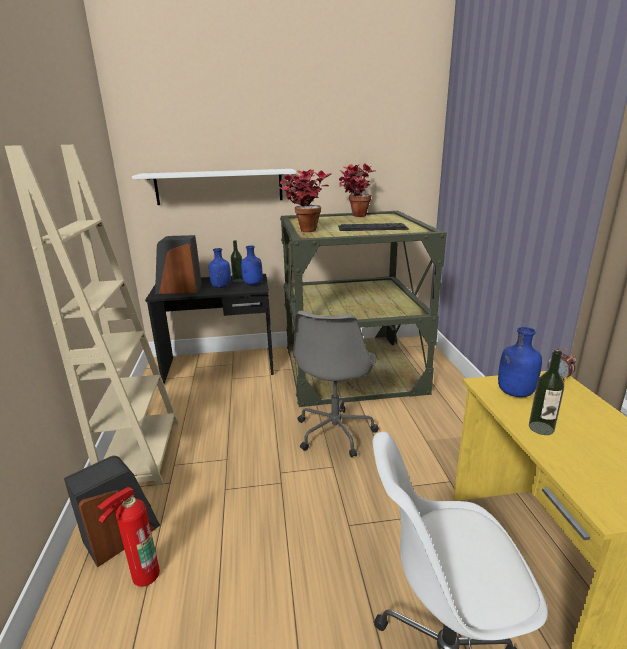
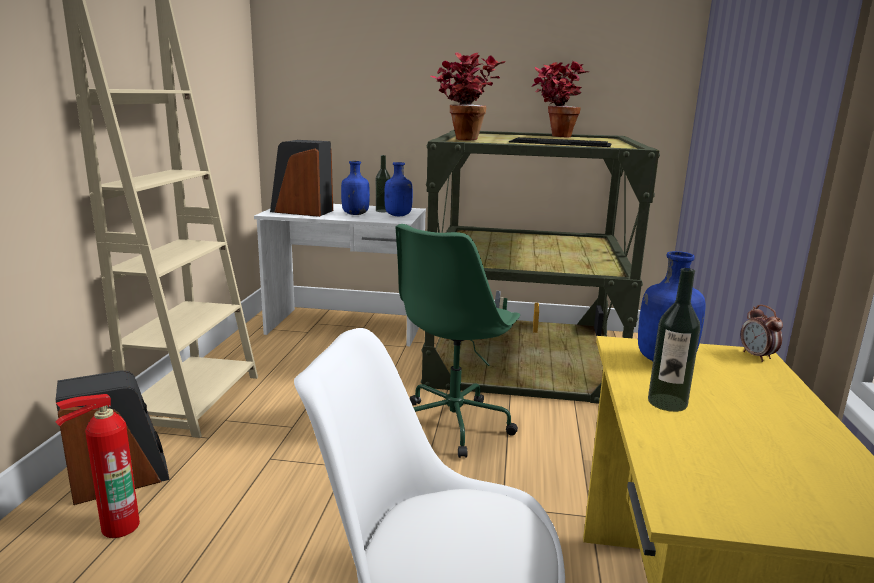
camera: 15 degrees right, 5 degrees down
white shelf [132,169,296,205] -> none
black desk [145,274,274,384] -> white desk [254,204,426,346]
grey office chair [293,311,379,458] -> green office chair [395,224,520,458]

